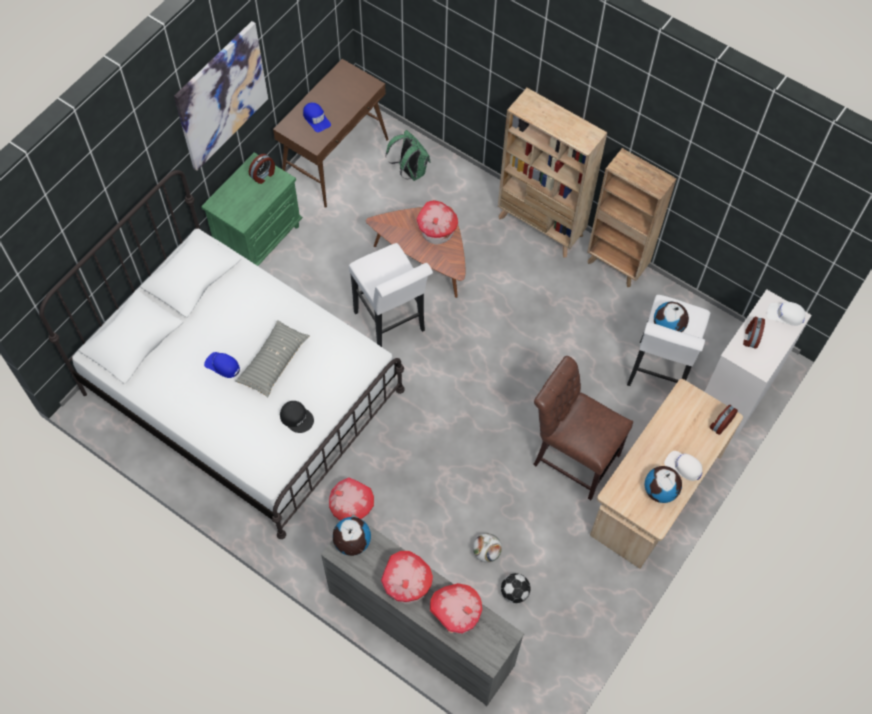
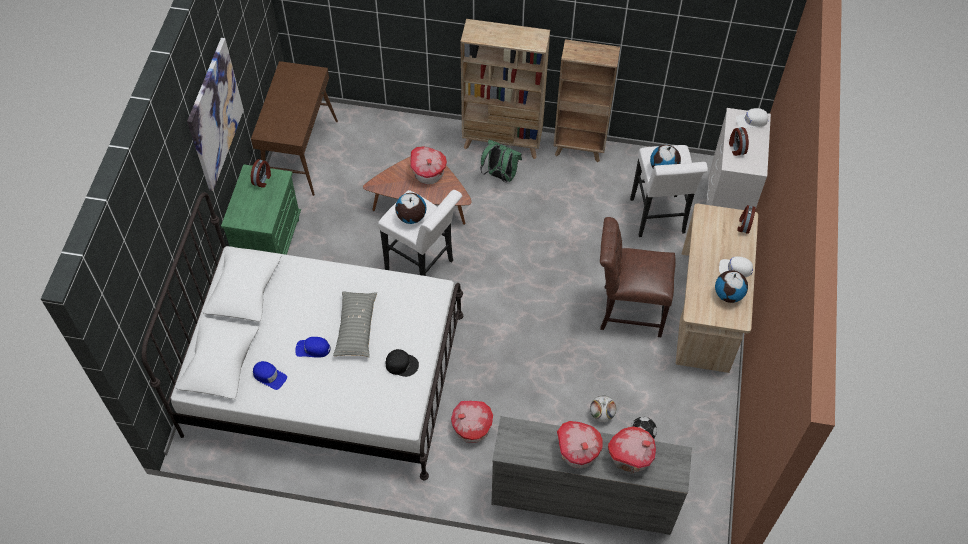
camera: 25 degrees left, 5 degrees down
blue cap [303,103,331,132] -> blue cap moved to [253,361,287,390]
globe [332,517,371,556] -> globe moved to [395,193,426,224]
green backpack [386,130,431,181] -> green backpack moved to [480,140,522,182]

